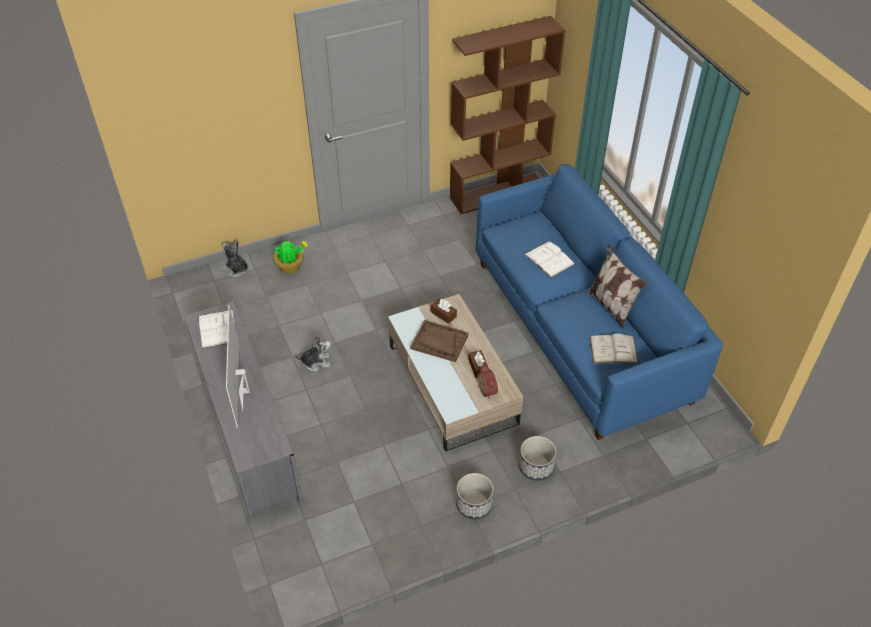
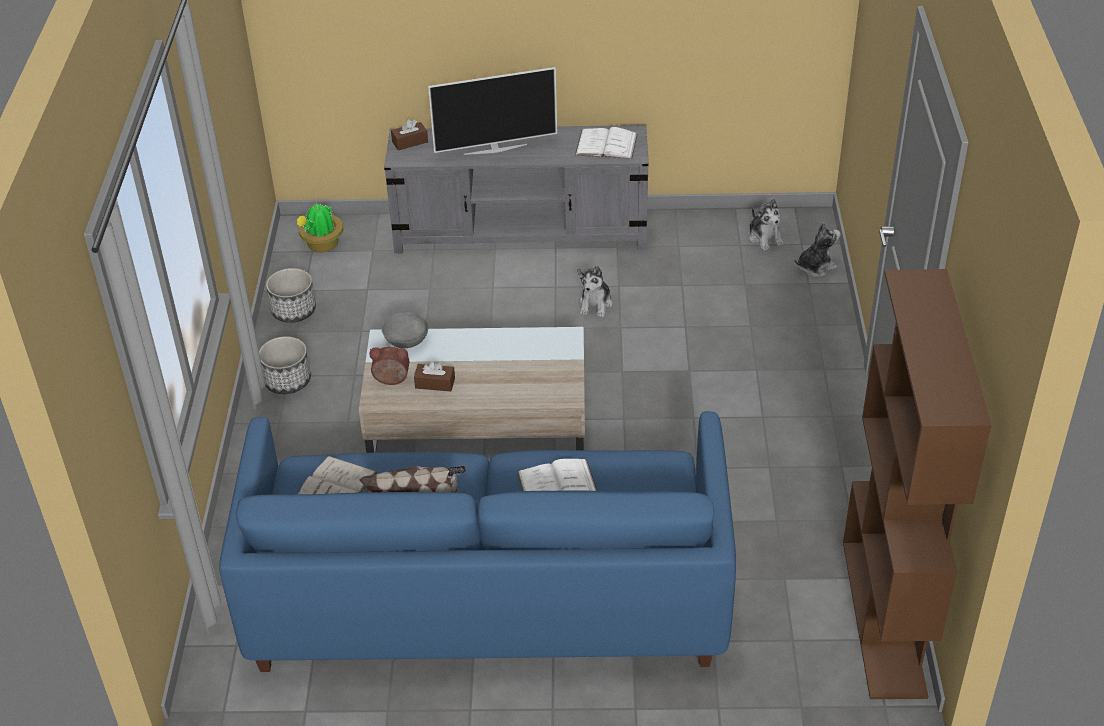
camera: 115 degrees right, 5 degrees down
television [226,305,250,428] -> television turned 150 degrees clockwise [428,67,557,155]
potted plant [273,241,308,273] -> potted plant moved to [297,202,343,252]
brown tray [411,320,468,362] -> none
brown tissue box [431,299,457,324] -> brown tissue box moved to [391,119,428,150]
planter [519,436,557,480] -> planter moved to [266,268,316,323]
none -> grey bowl [382,312,428,348]
none -> plush toy [748,199,784,251]

